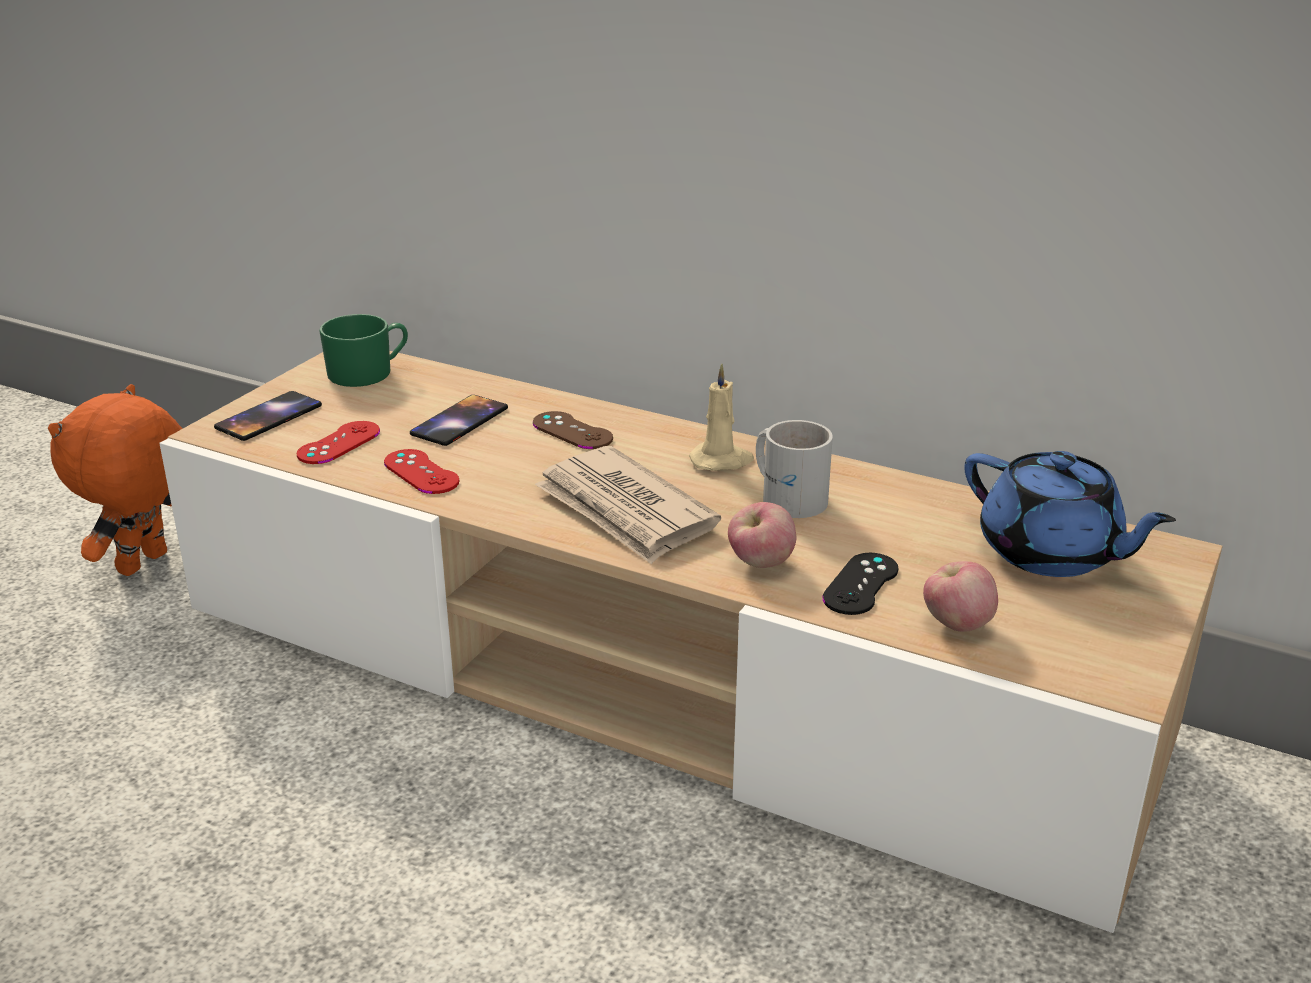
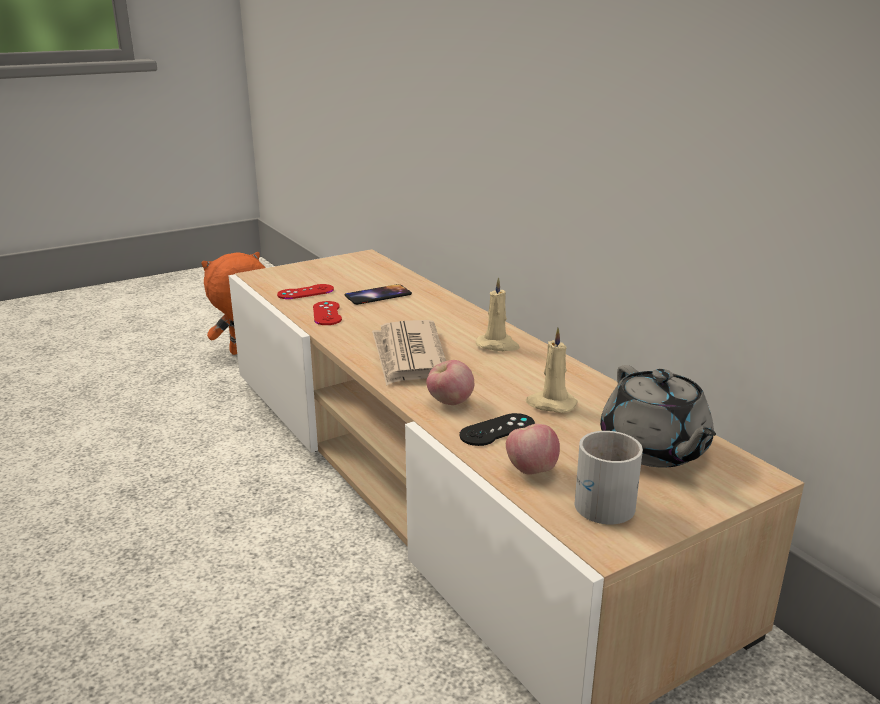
camera: 30 degrees right, 5 degrees down
phone [214,391,322,441] -> none
green mug [319,314,408,387] -> none
brown game controller [533,411,613,449] -> none
white mug [756,420,833,518] -> white mug moved to [574,431,643,524]
blue teapot [964,451,1176,577] -> grey teapot [600,365,716,467]
none -> beige candle [526,328,578,413]

